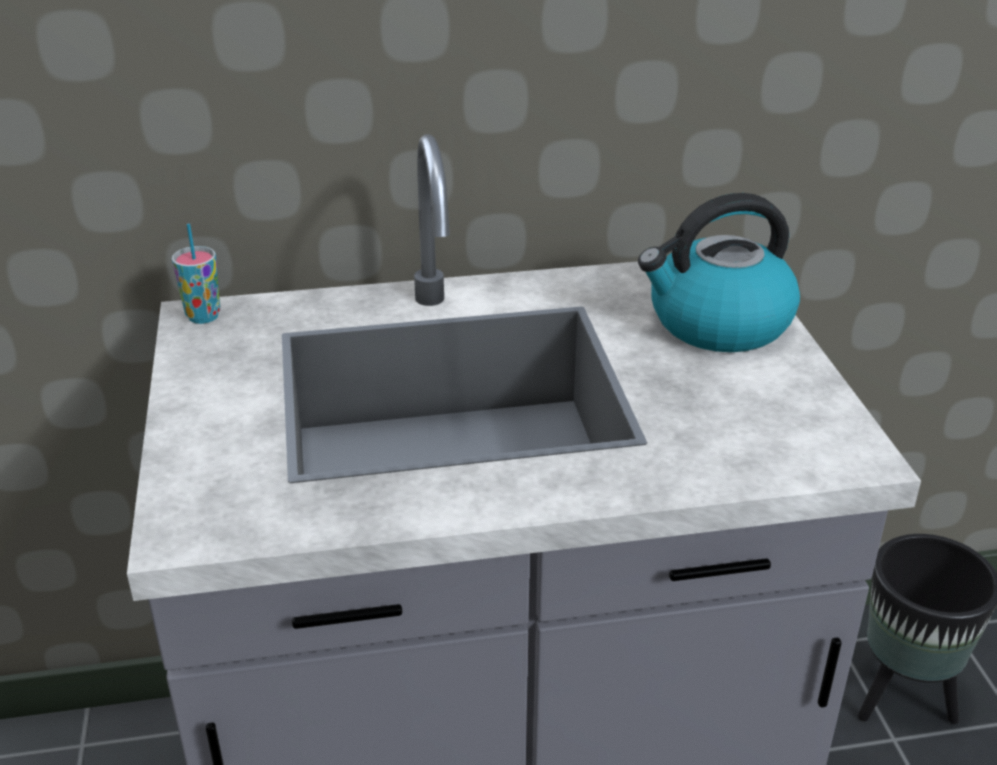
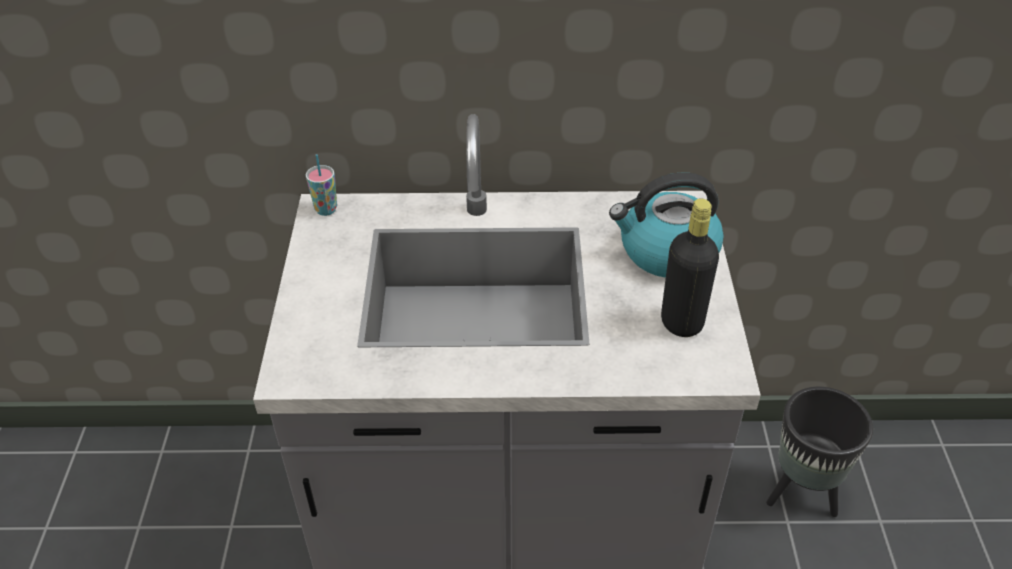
camera: 10 degrees right, 10 degrees up
none -> black bottle [661,198,719,337]

